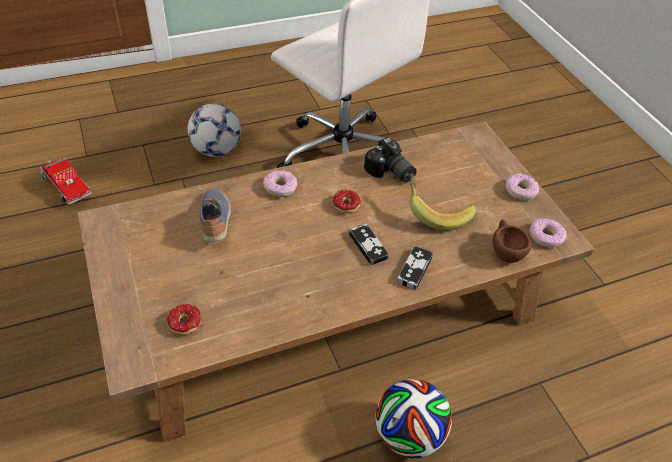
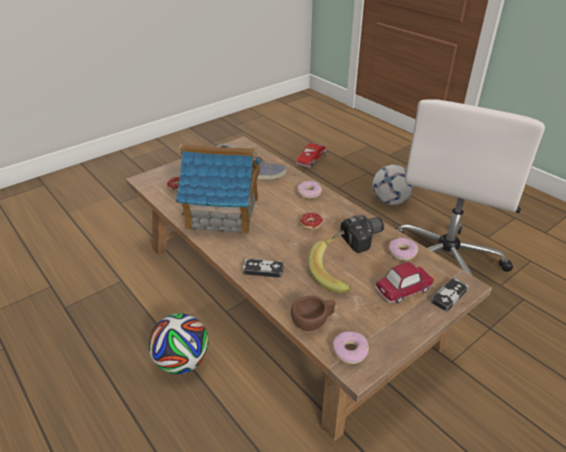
camera: 75 degrees right, 10 degrees down
game controller [349,224,389,266] -> game controller moved to [431,277,469,312]
camera [364,137,417,182] -> camera turned 150 degrees counterclockwise [340,215,384,253]
donut [506,173,539,200] -> donut moved to [388,238,418,261]
none -> toy house [176,144,261,235]
none -> toy car [375,262,434,303]

